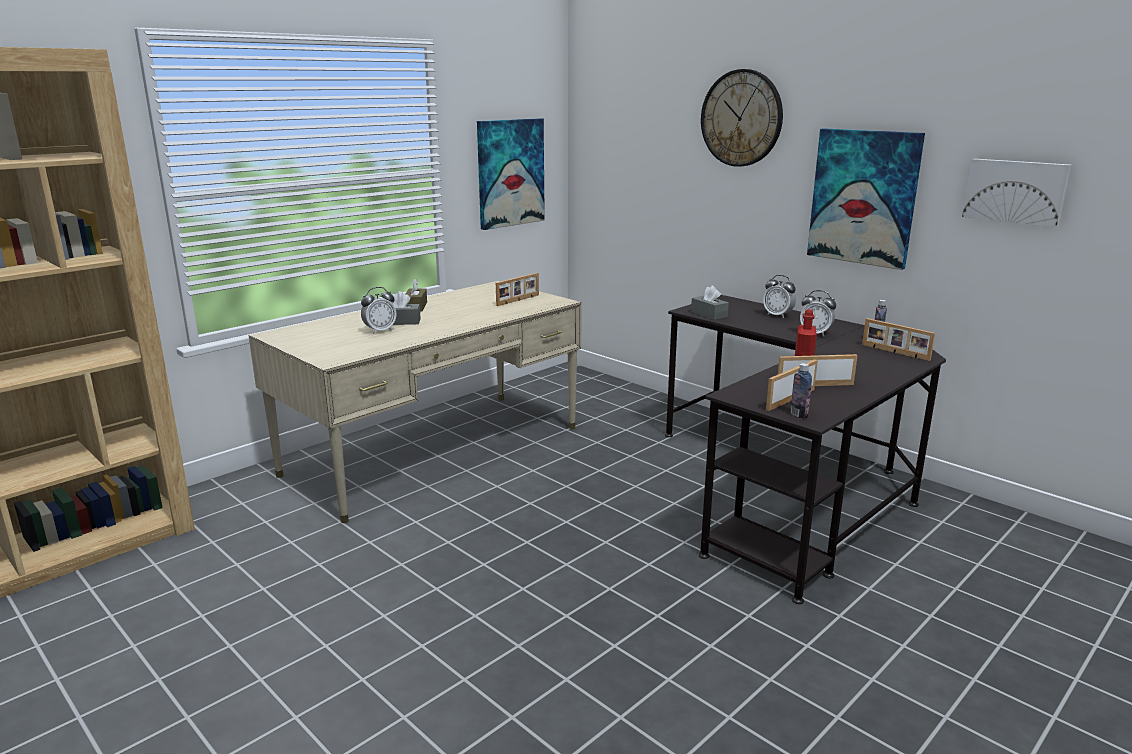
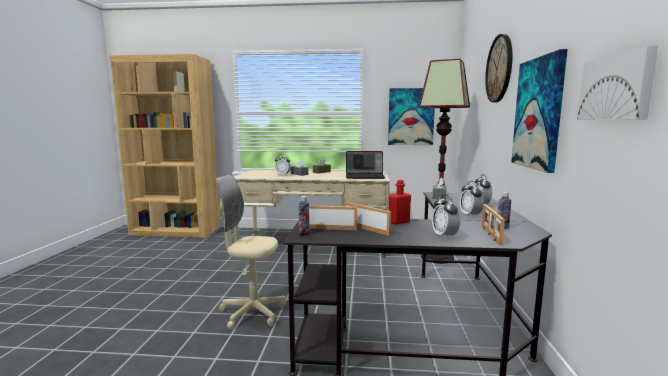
camera: 50 degrees right, 10 degrees down
picture frame [496,273,539,306] -> laptop [346,151,385,179]
none -> beige office chair [216,174,286,330]
none -> floor lamp [419,58,470,264]
none -> alarm clock [432,194,460,239]

